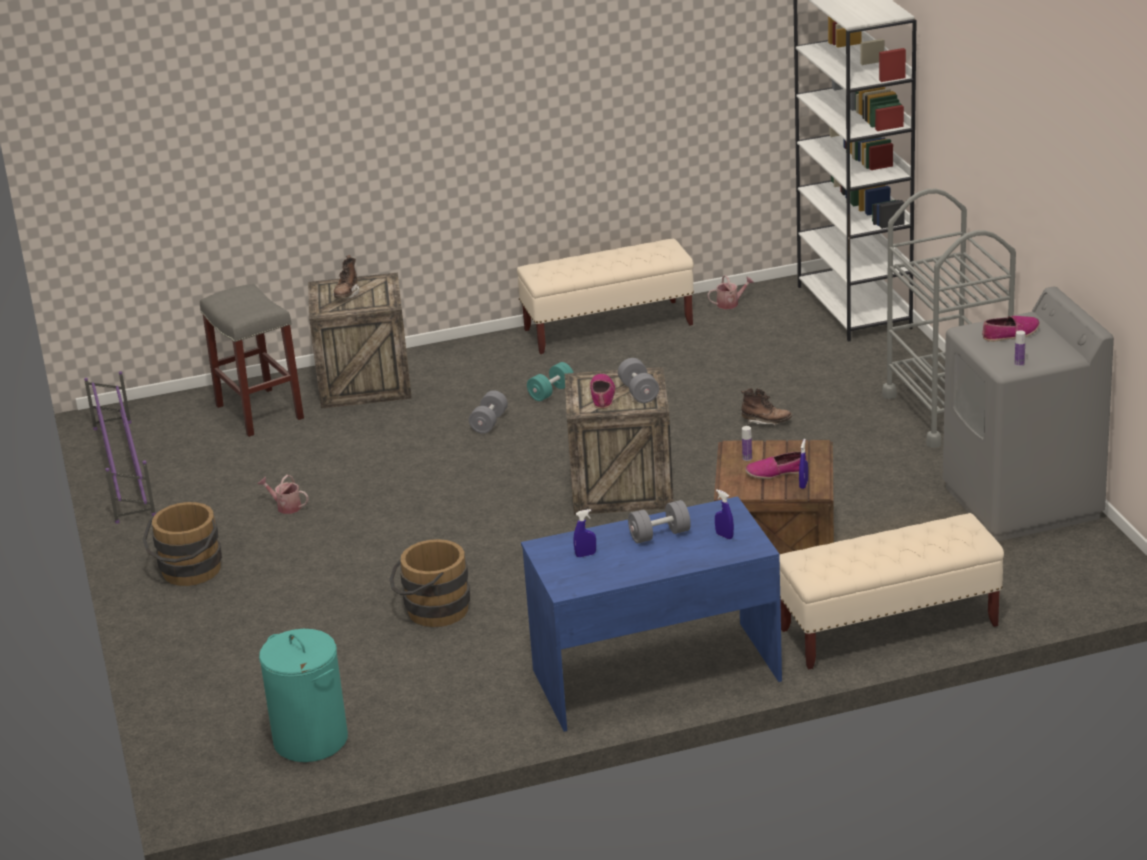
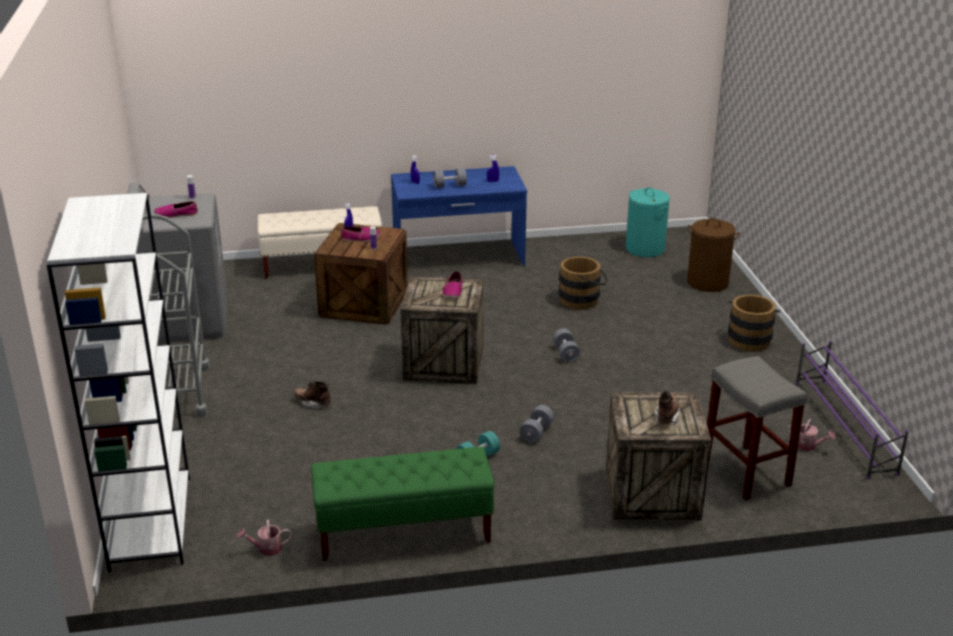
camera: 175 degrees left, 0 degrees up
watering can [258,475,309,514] -> watering can moved to [788,419,835,451]
beige bench [517,239,694,354] -> green bench [311,447,495,561]
grey dumbbell [618,358,659,403] -> grey dumbbell moved to [553,329,580,362]
none -> brown laundry basket [687,218,741,292]

